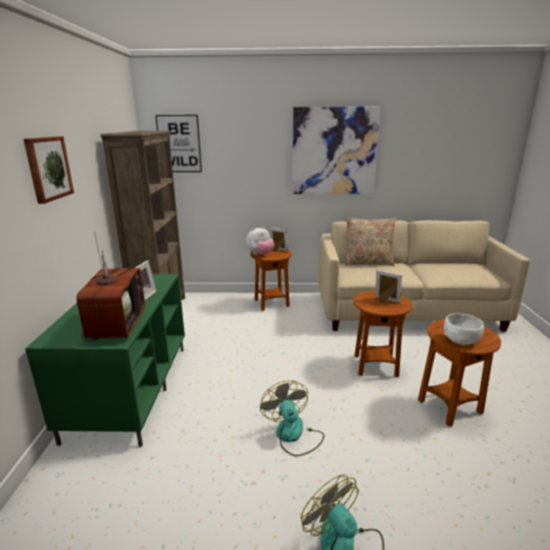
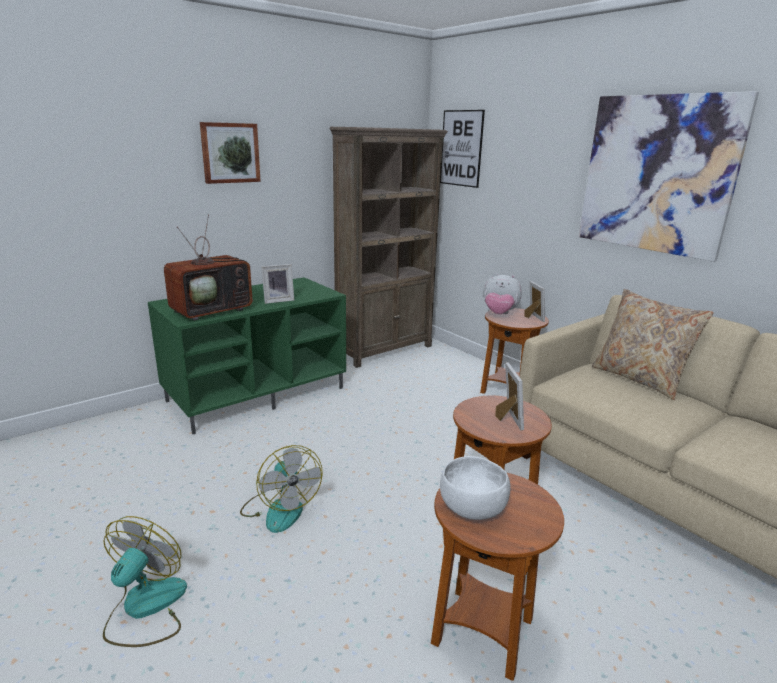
camera: 50 degrees right, 0 degrees up
fan [260,380,324,456] -> fan turned 120 degrees clockwise [240,445,323,533]

